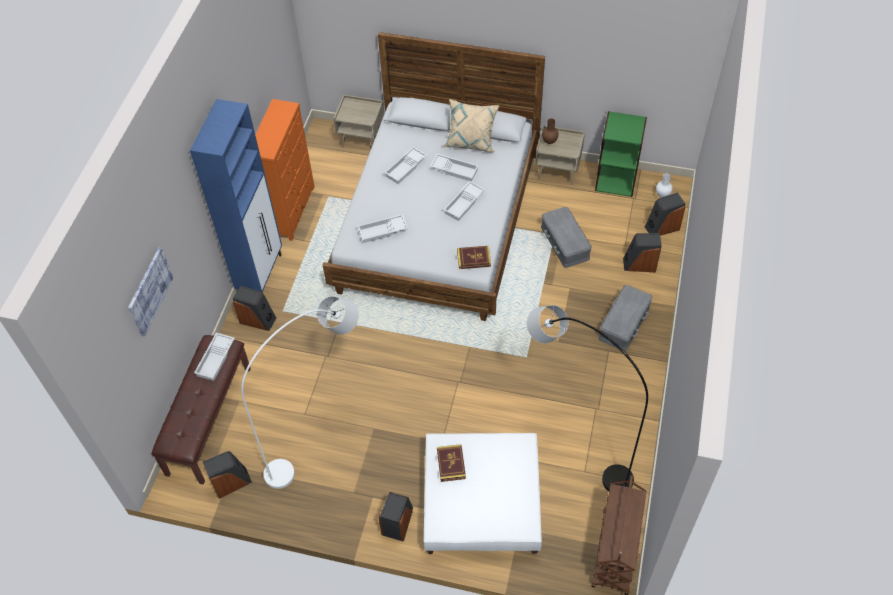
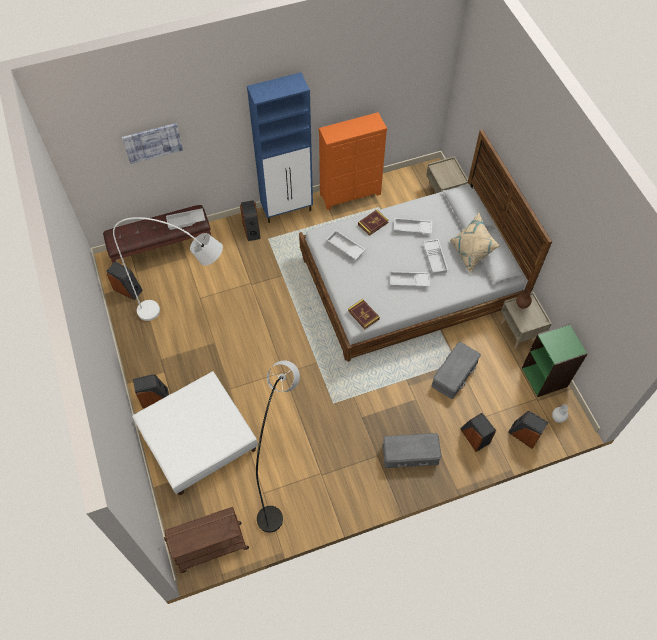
camera: 55 degrees right, 5 degrees up
book [437,444,466,482] -> book moved to [358,210,389,236]

